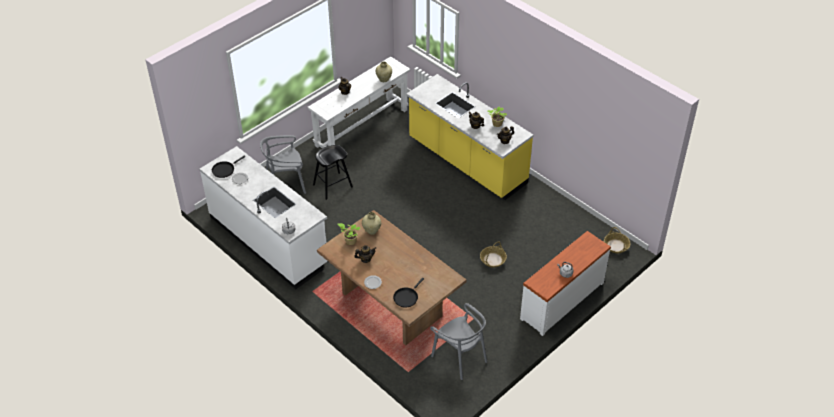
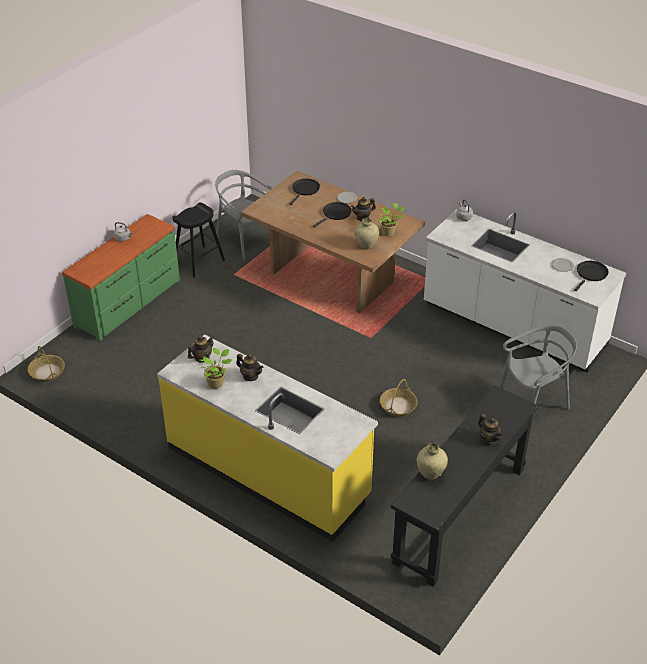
camera: 170 degrees right, 5 degrees down
white console table [307,56,410,148] -> black console table [391,385,538,587]
black stool [313,145,353,200] -> black stool moved to [172,202,225,278]
basket [480,242,507,268] -> basket moved to [380,379,418,417]
white dresser [520,231,611,336] -> green dresser [62,214,180,341]
none -> black frying pan [313,202,352,227]

